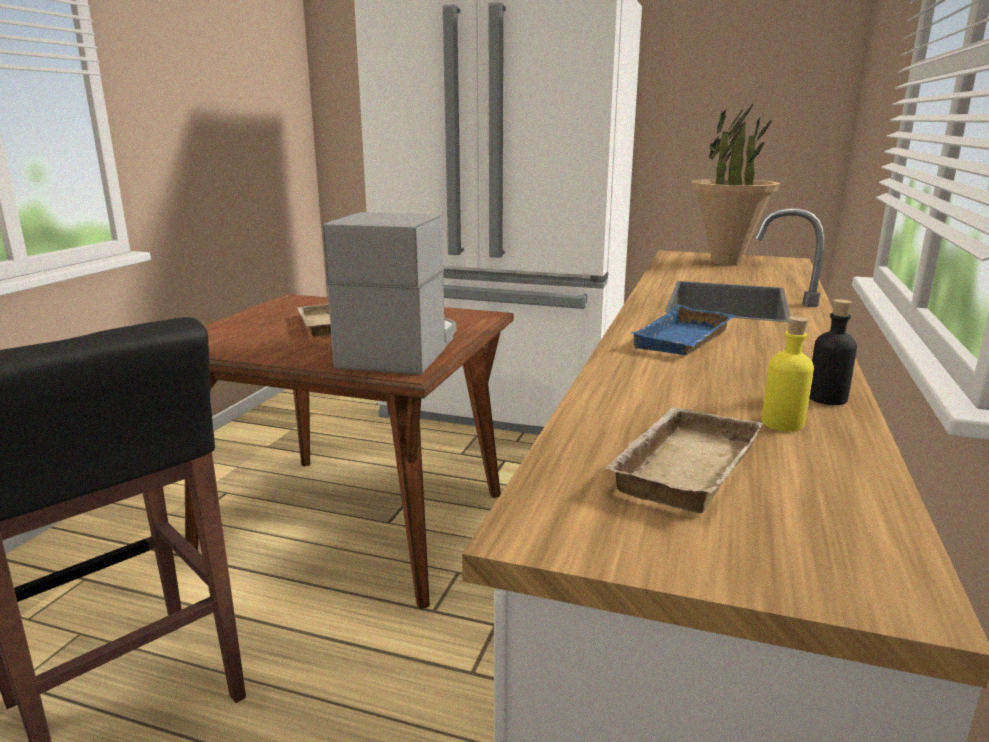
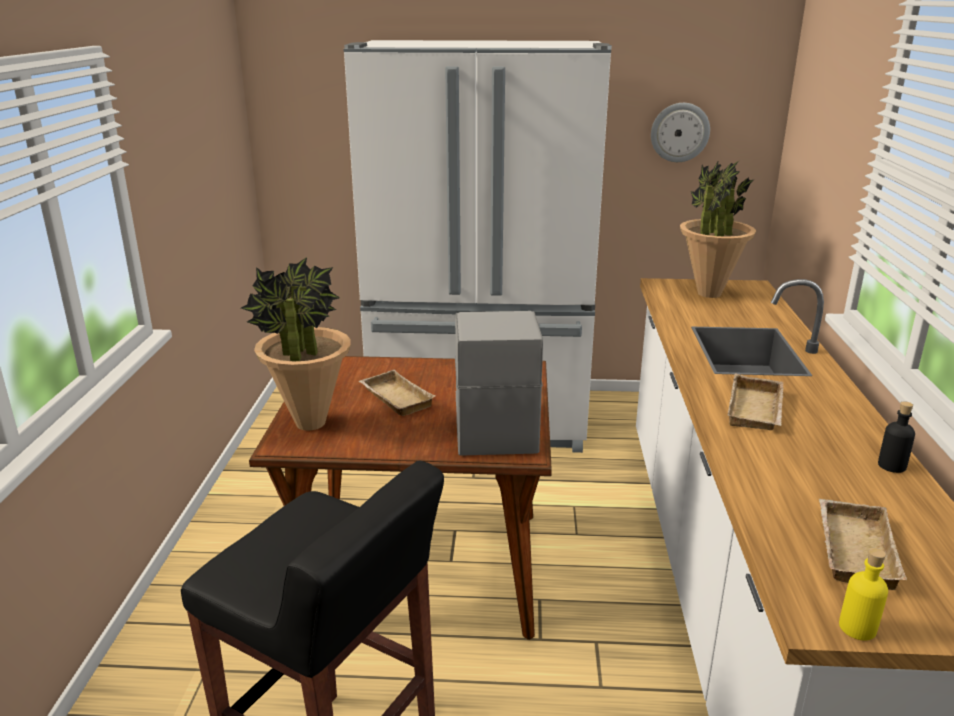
camera: 15 degrees left, 5 degrees up
blue tray [631,305,735,355] -> beige tray [727,374,784,430]
yellow bottle [761,316,814,432] -> yellow bottle moved to [839,548,888,641]
none -> potted plant [241,257,351,431]
none -> wall clock [651,103,710,162]

